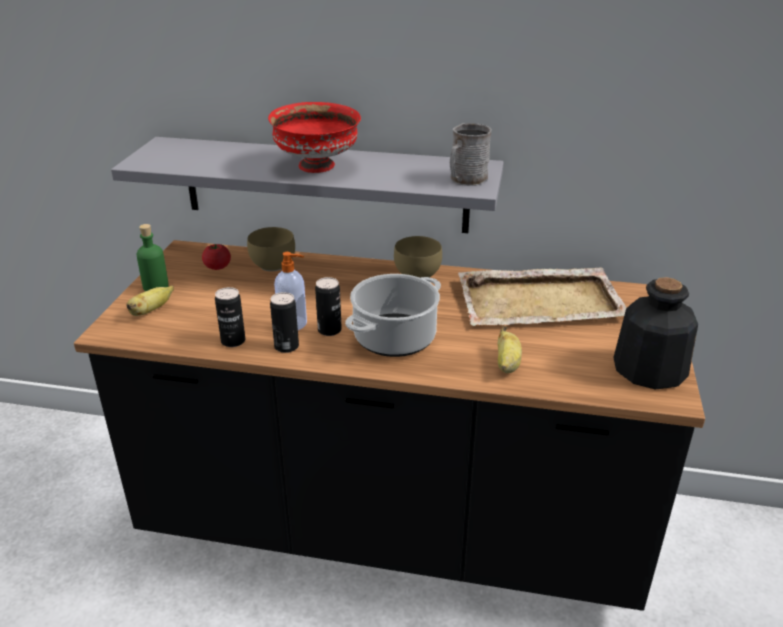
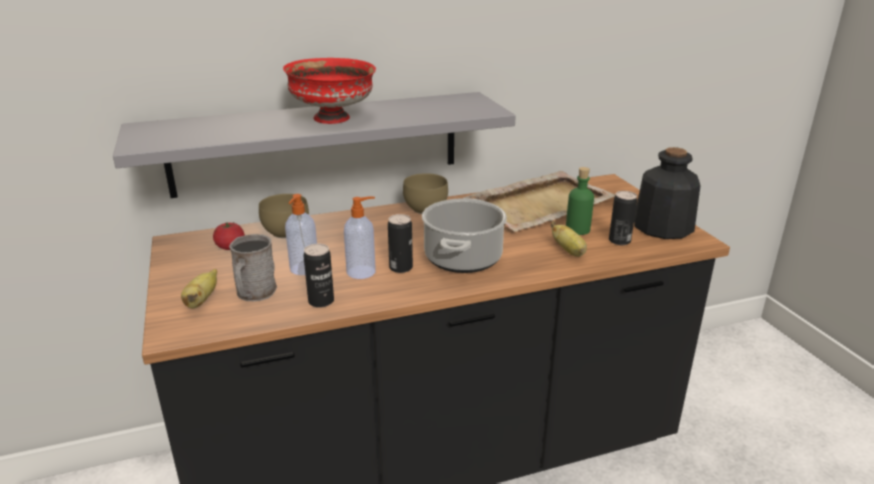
camera: 30 degrees left, 5 degrees down
green bottle [137,224,169,291] -> green bottle moved to [566,167,594,235]
can [270,292,299,353] -> can moved to [609,191,637,245]
grey mug [450,123,492,186] -> grey mug moved to [229,234,277,301]
none -> soap dispenser [285,194,317,275]

